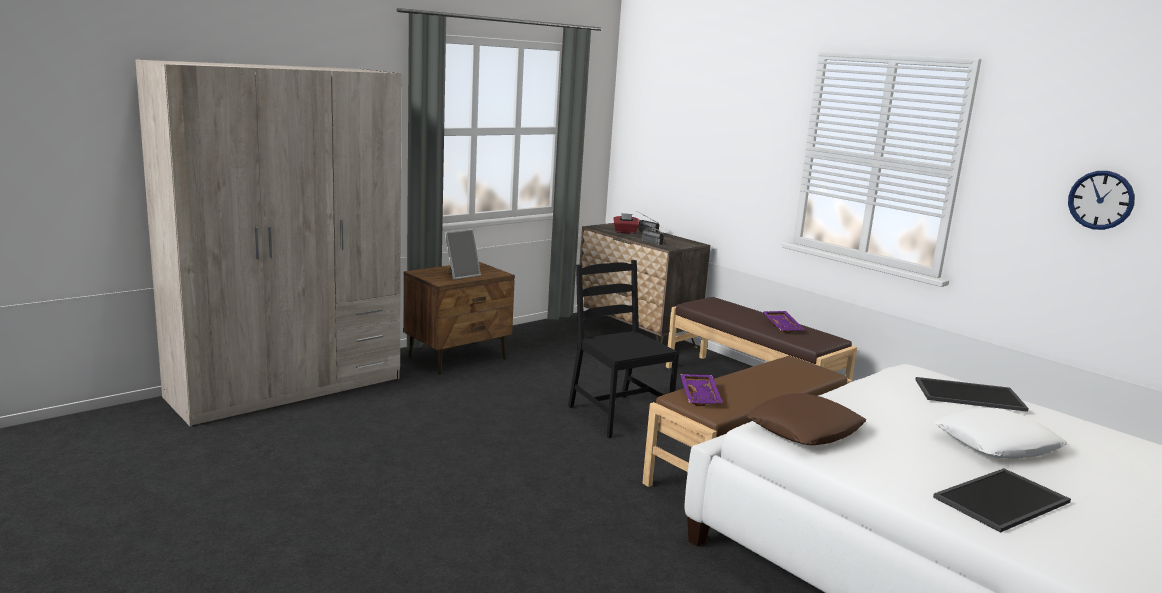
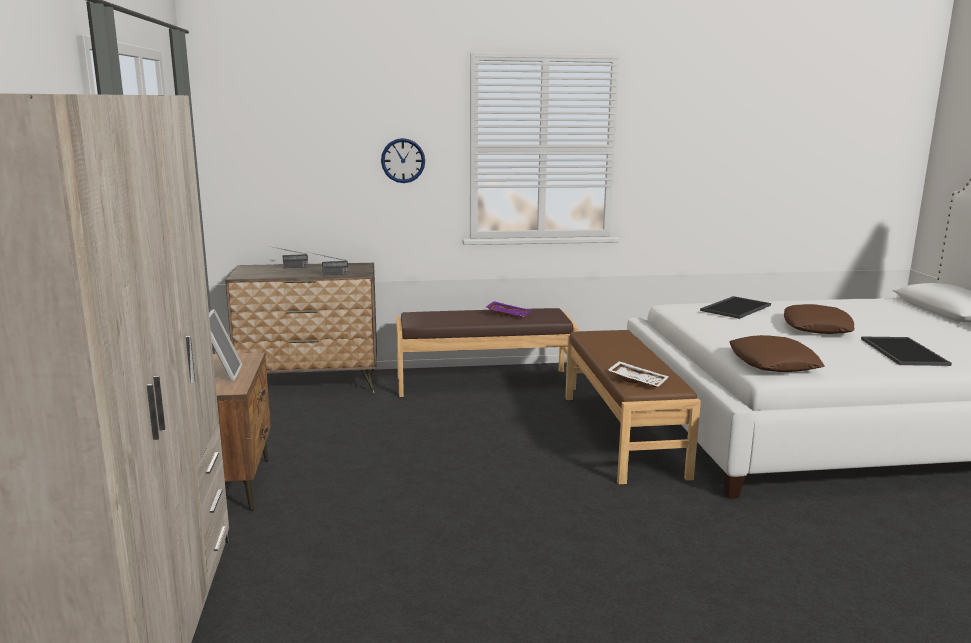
camera: 55 degrees left, 0 degrees up
black chair [568,260,679,438] -> none
red tissue box [613,213,639,234] -> none
purple tray [680,374,723,406] -> white tray [608,361,669,388]
white pillow [934,408,1068,459] -> brown pillow [784,304,854,334]
wall clock [1068,171,1135,230] -> wall clock moved to [381,138,425,183]

